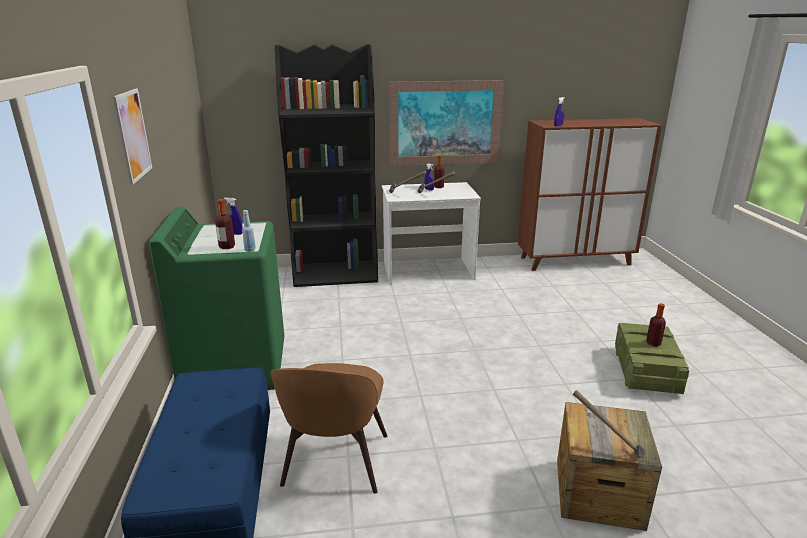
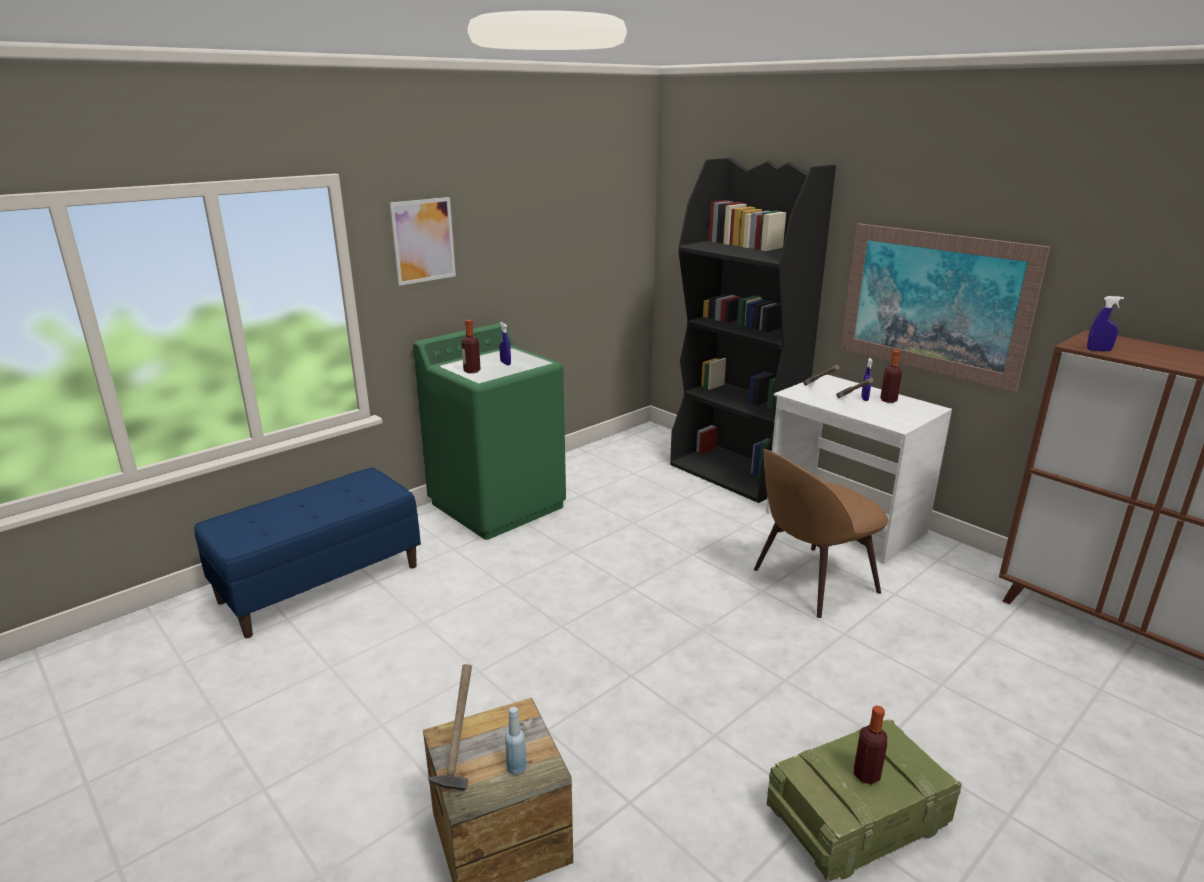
camera: 55 degrees right, 0 degrees up
blue bottle [242,210,256,252] -> blue bottle moved to [505,707,527,775]
brown chair [270,363,387,494] -> brown chair moved to [754,449,888,618]

